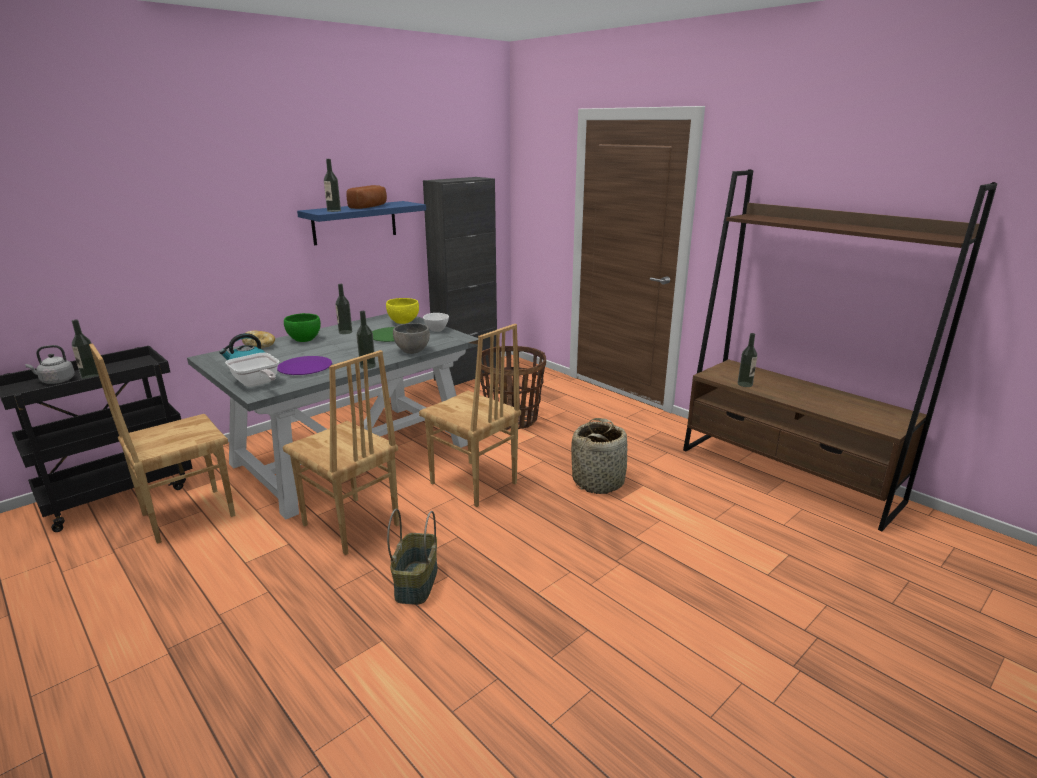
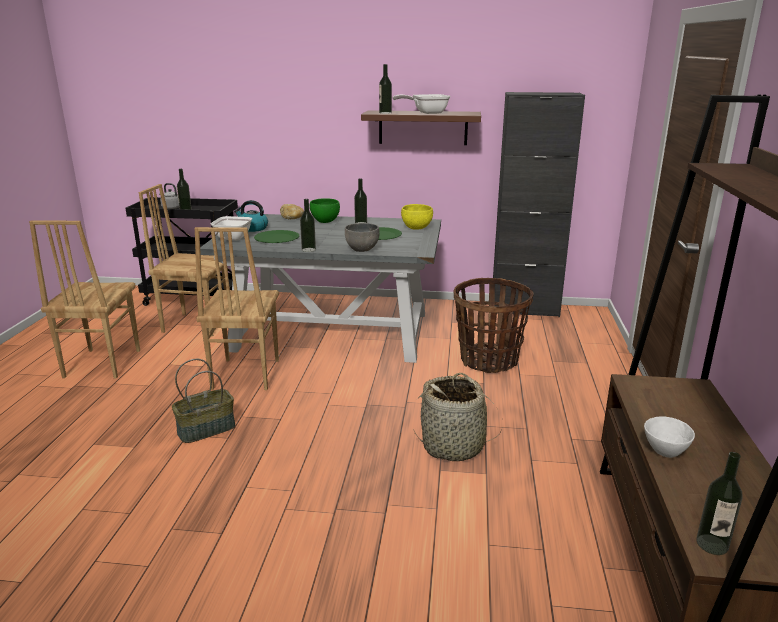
camera: 50 degrees right, 0 degrees up
purple plate [277,356,332,375] -> green plate [254,230,299,243]
blue shelf [297,201,426,245] -> brown shelf [361,110,481,145]
bread [346,185,387,209] -> frying pan [393,94,451,114]
brown chair [419,324,521,507] -> brown chair moved to [29,220,140,379]
white bowl [423,313,449,332] -> white bowl moved to [644,416,695,458]
bottle [738,333,757,387] -> bottle moved to [696,452,742,555]

